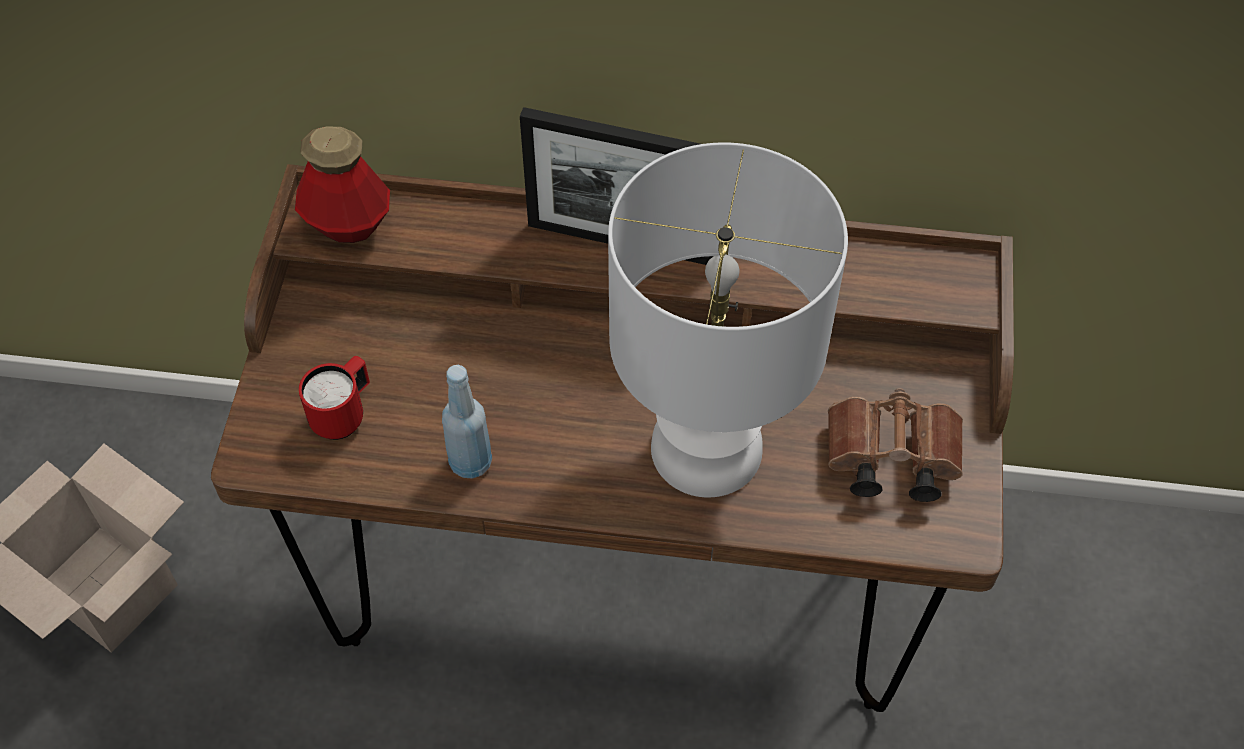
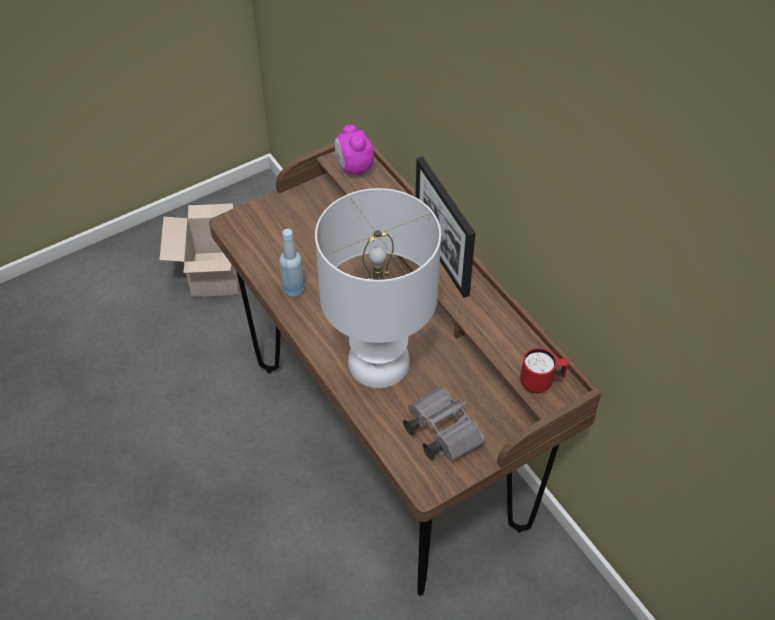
camera: 50 degrees right, 5 degrees down
bottle [295,126,390,243] -> alarm clock [334,125,374,177]
red mug [299,356,370,440] -> red mug moved to [520,348,568,393]
brown binoculars [828,388,963,502] -> grey binoculars [403,387,485,462]

